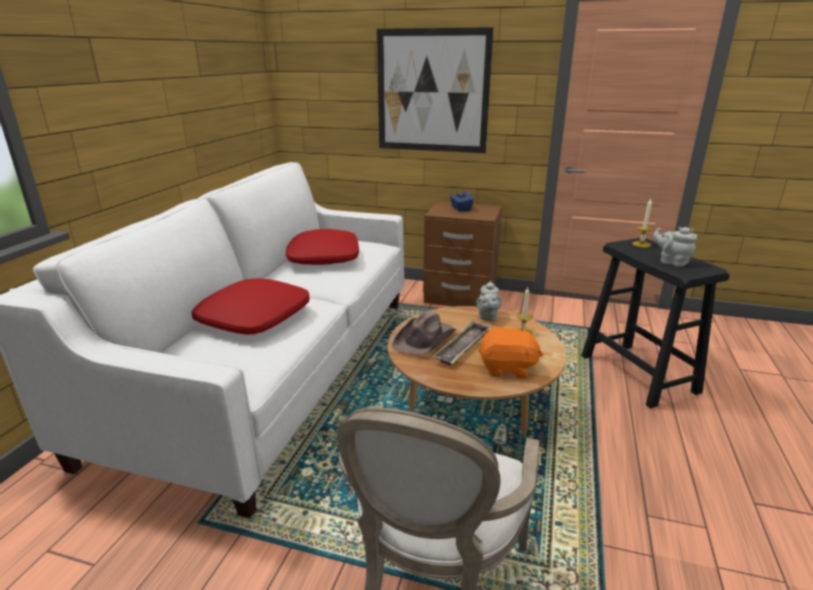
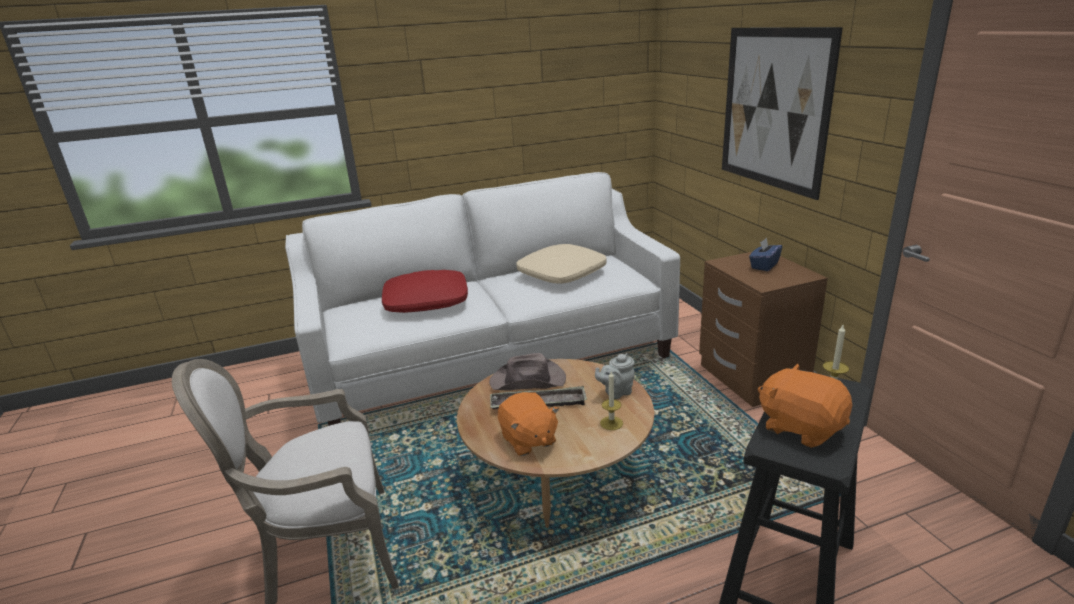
camera: 55 degrees right, 0 degrees up
red pillow [286,229,359,265] -> beige pillow [516,244,607,284]
grey teapot [653,227,697,267] -> orange plush toy [758,363,852,448]

